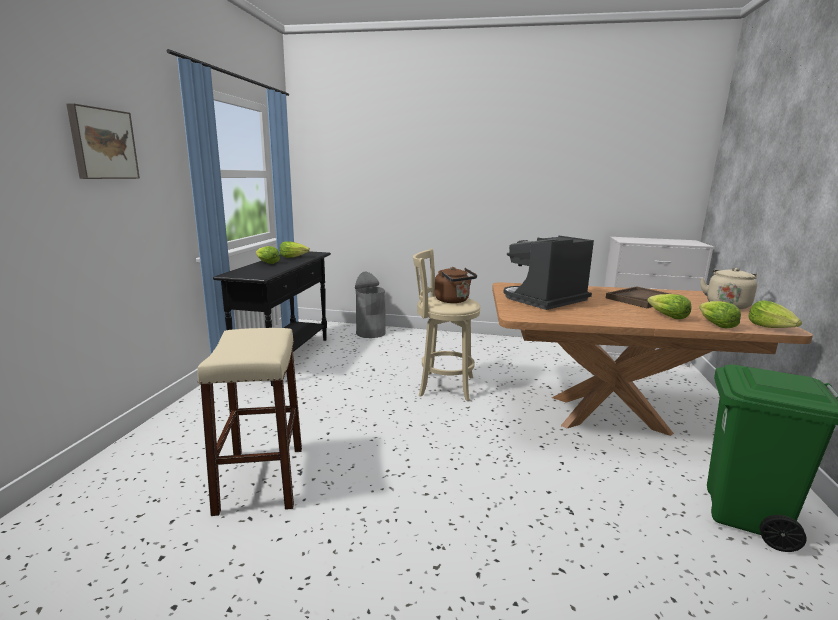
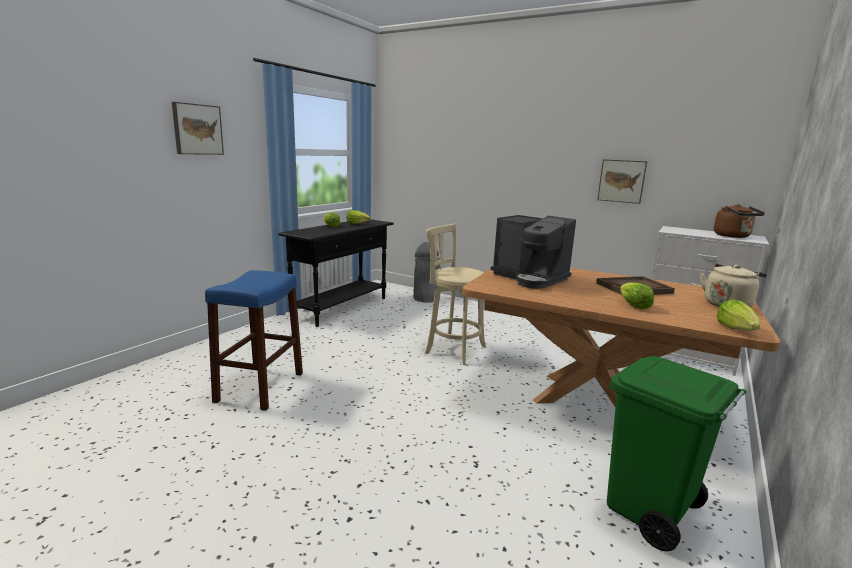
camera: 20 degrees right, 0 degrees up
beige stool [197,328,302,516] -> blue stool [205,270,303,411]
brown kettle [435,267,477,303] -> brown kettle moved to [714,204,765,238]
coffee machine [503,236,594,310] -> coffee machine turned 120 degrees counterclockwise [491,215,576,289]
lettuce [699,301,741,328] -> none
none -> picture [597,159,647,204]

